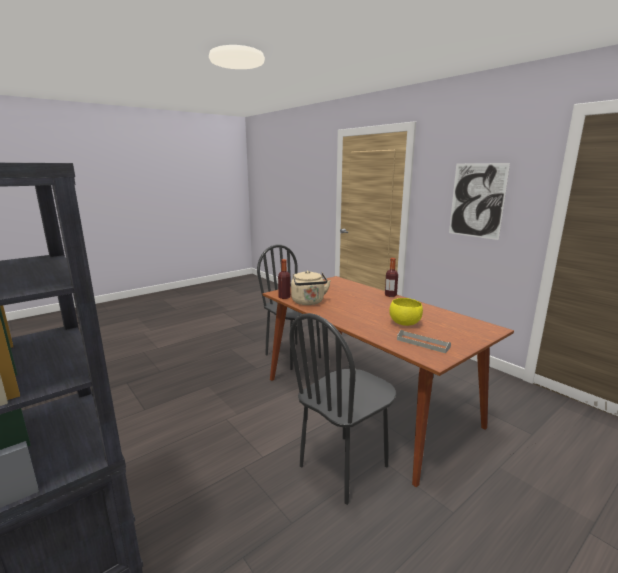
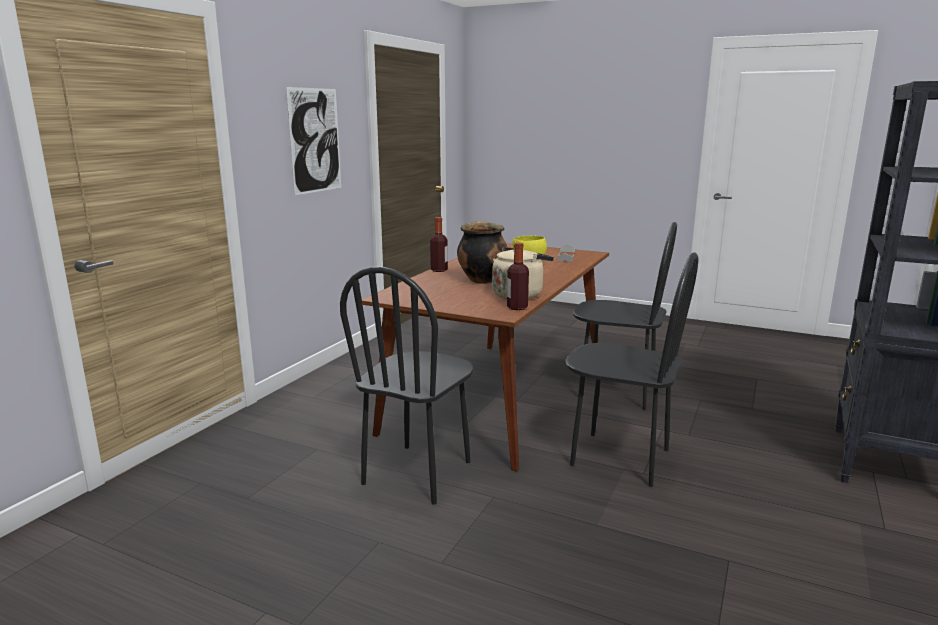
camera: 115 degrees left, 0 degrees up
none -> cooking pot [457,221,507,284]
none -> black chair [565,252,698,487]

